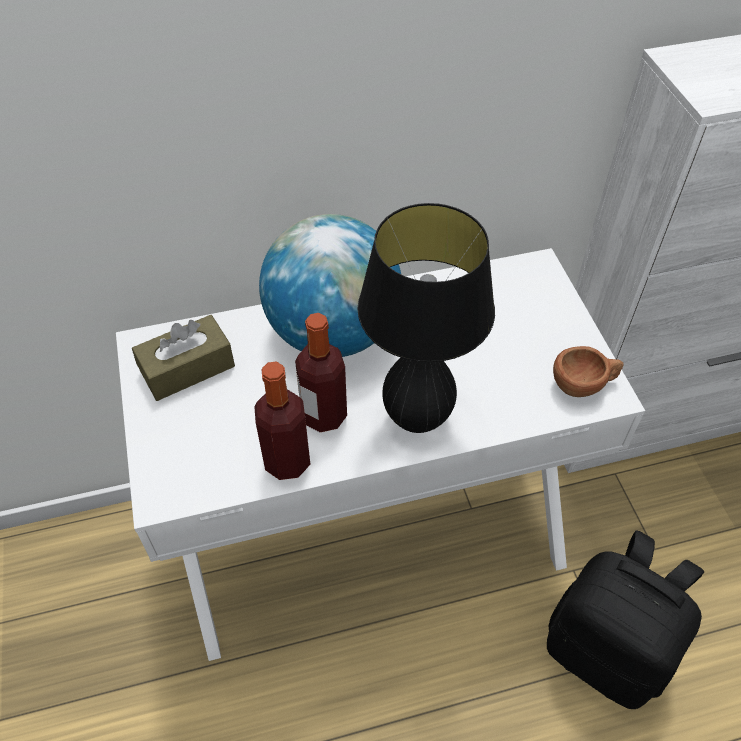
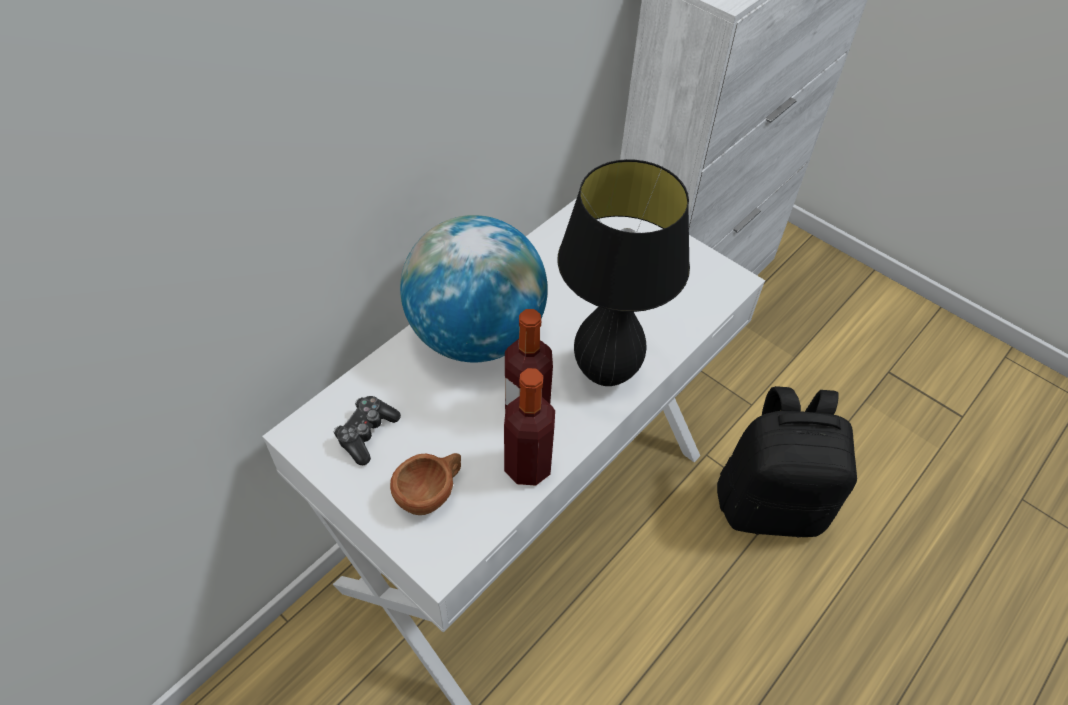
camera: 35 degrees left, 0 degrees up
brown tissue box [132,315,235,401] -> game controller [333,396,401,465]
brown cup [553,346,624,397] -> brown cup moved to [390,453,461,515]

